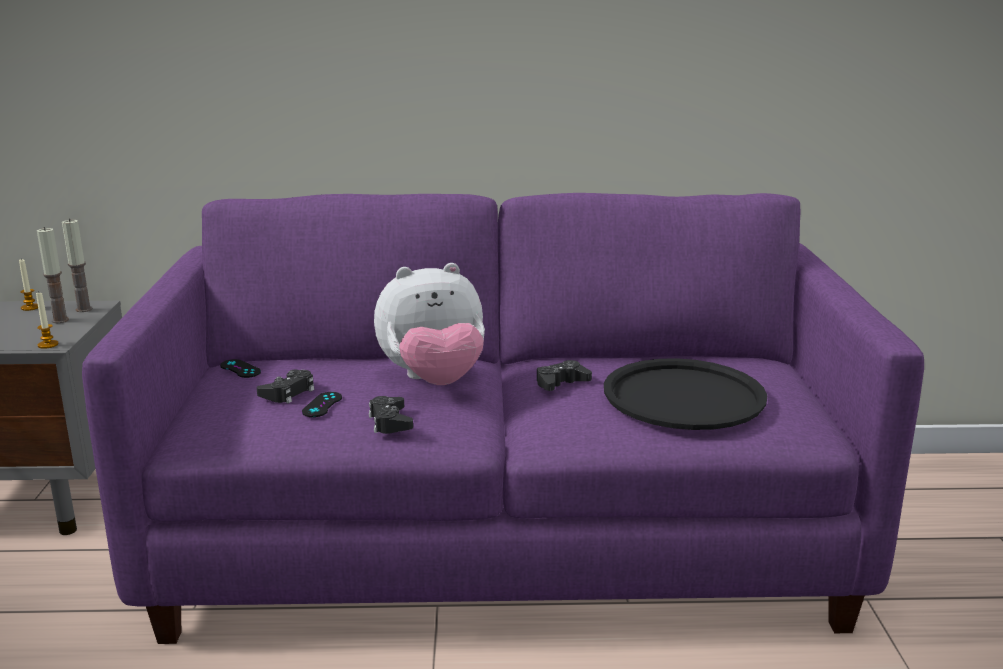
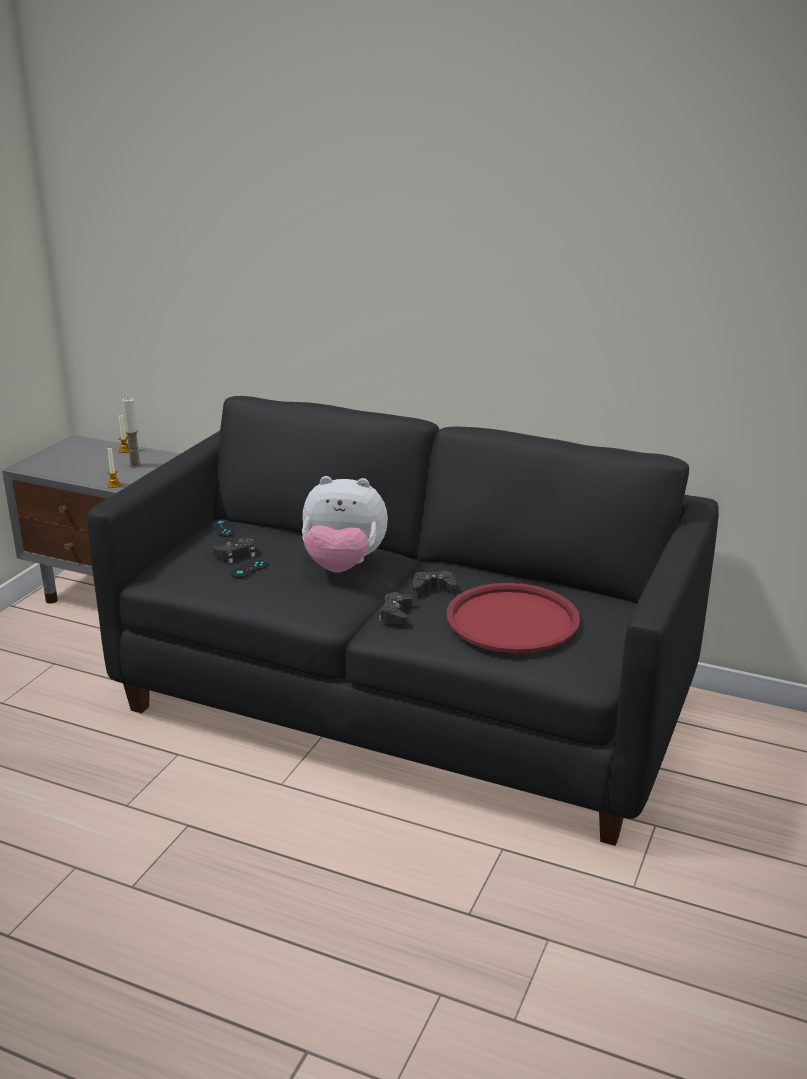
camera: 25 degrees right, 5 degrees up
candle [62,219,93,312] -> none
purple sofa [82,193,924,644] -> black sofa [87,396,719,846]
black game controller [369,396,413,434] -> black game controller moved to [379,592,413,624]
black tray [604,358,768,430] -> red tray [447,583,580,653]

